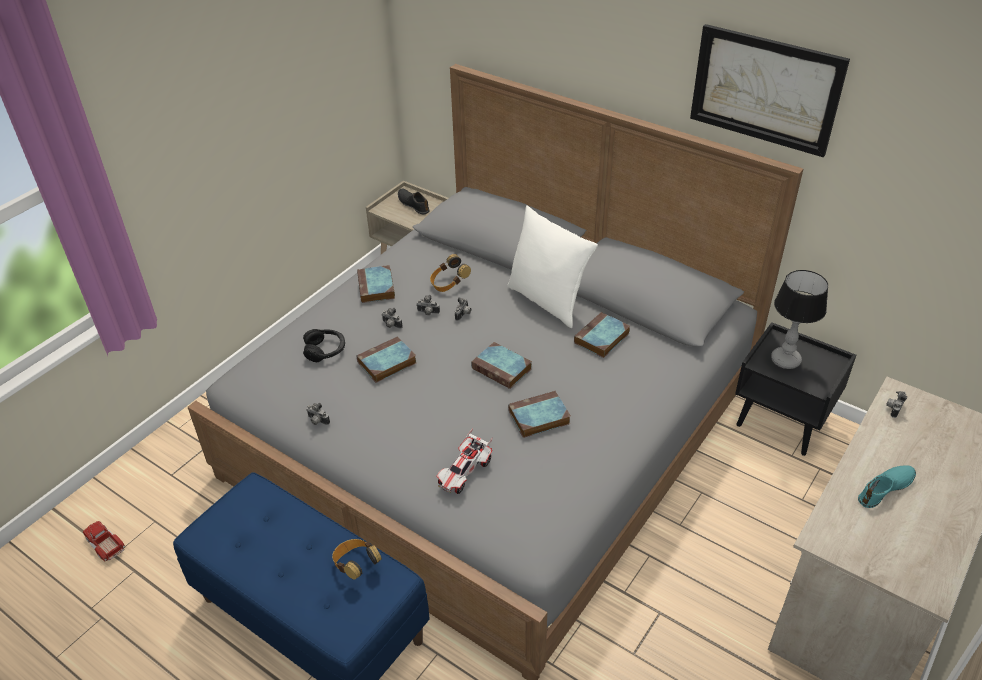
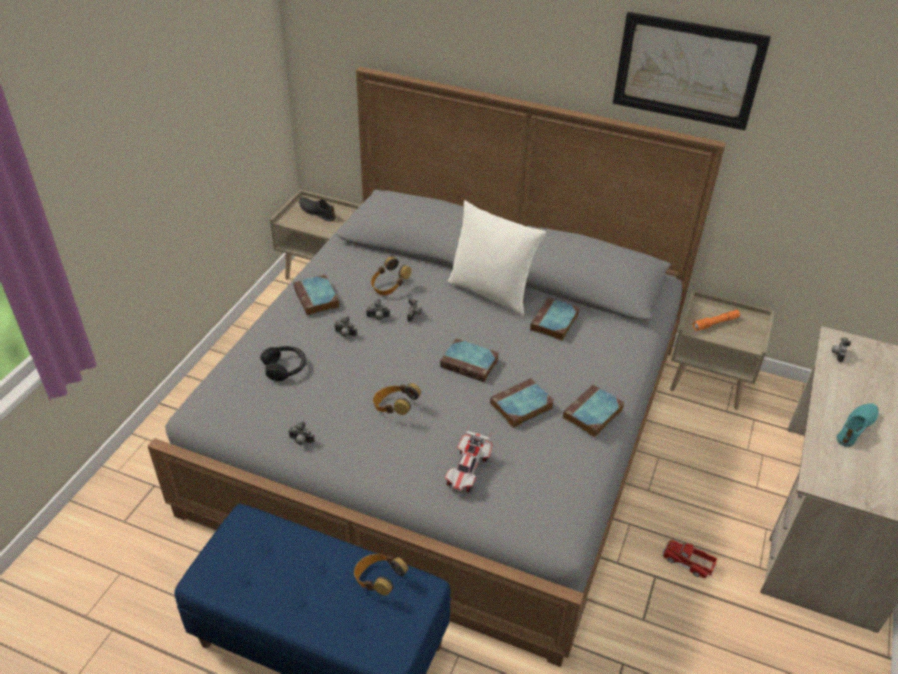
camera: 15 degrees left, 0 degrees up
toy truck [83,521,125,561] -> toy truck moved to [662,540,717,578]
book [356,336,417,383] -> book moved to [563,384,625,438]
black nightstand [735,322,856,456] -> beige nightstand [670,290,775,410]
table lamp [771,270,828,369] -> orange flashlight [693,310,740,331]
none -> headphones [373,383,421,415]

